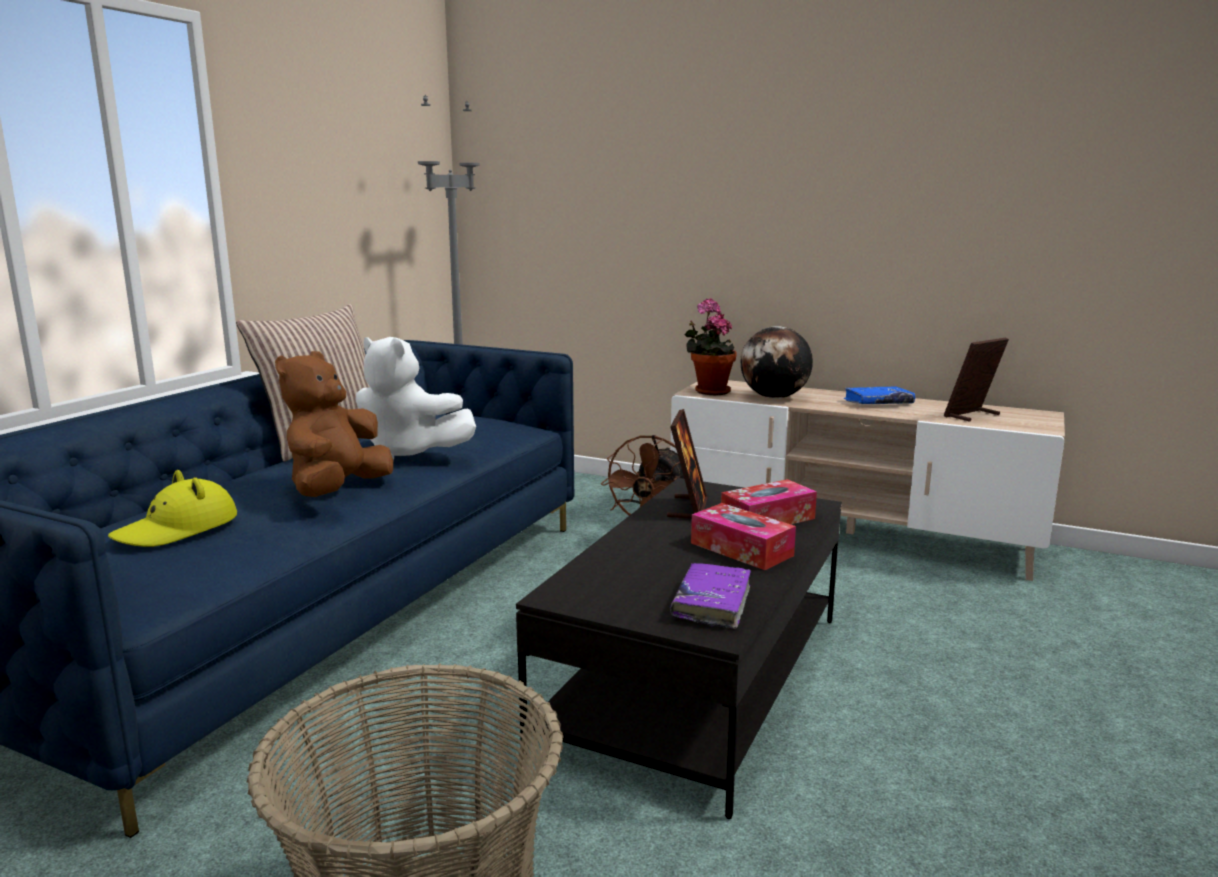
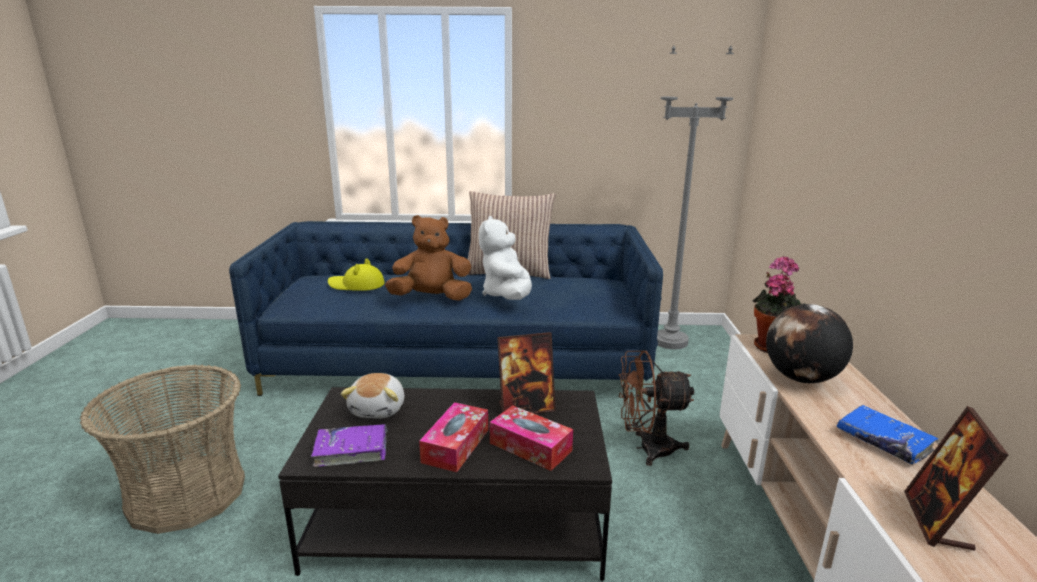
camera: 65 degrees right, 5 degrees up
picture frame [943,338,1009,422] -> picture frame turned 105 degrees counterclockwise [904,406,1009,551]
none -> plush toy [340,373,404,418]

